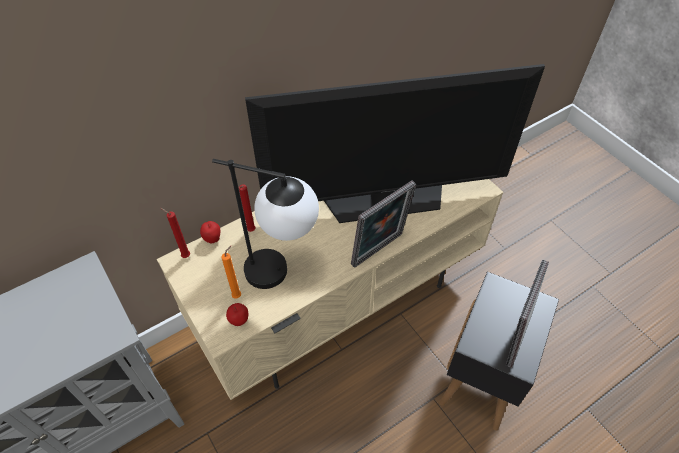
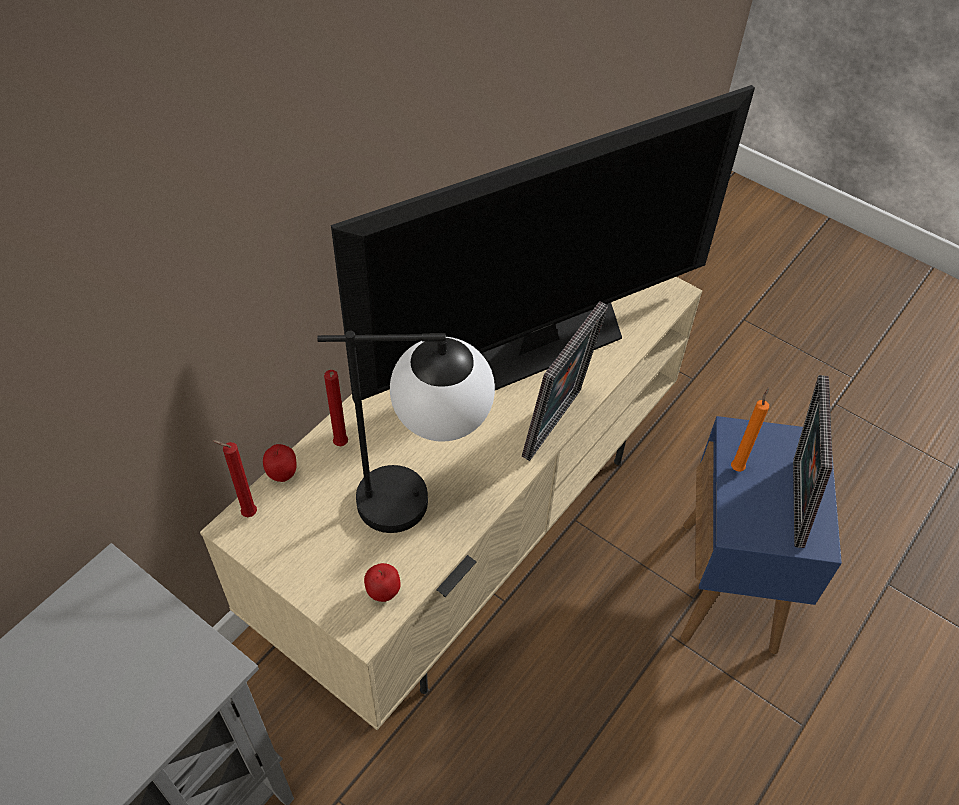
camera: 20 degrees left, 0 degrees up
orange candle [221,246,241,298] -> orange candle moved to [731,387,769,472]
black side table [439,272,559,430] -> blue side table [681,416,842,654]

